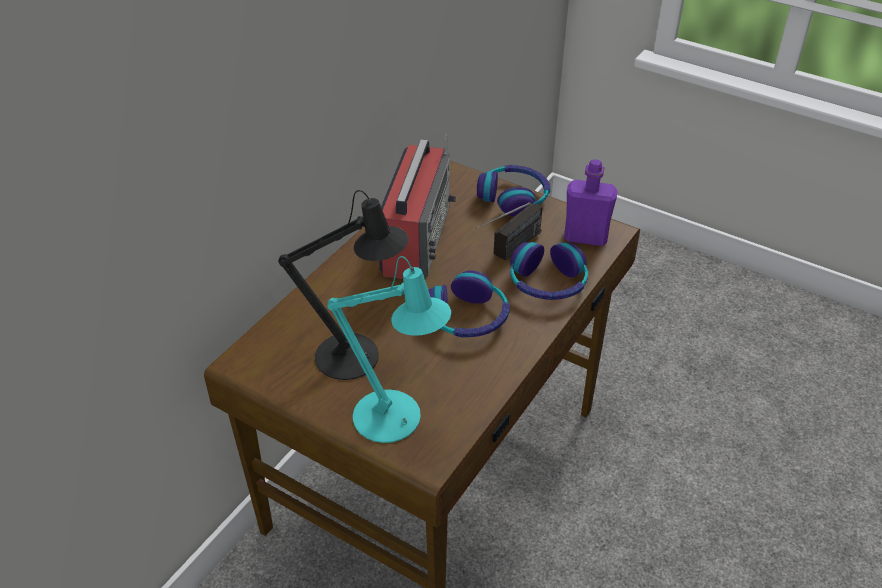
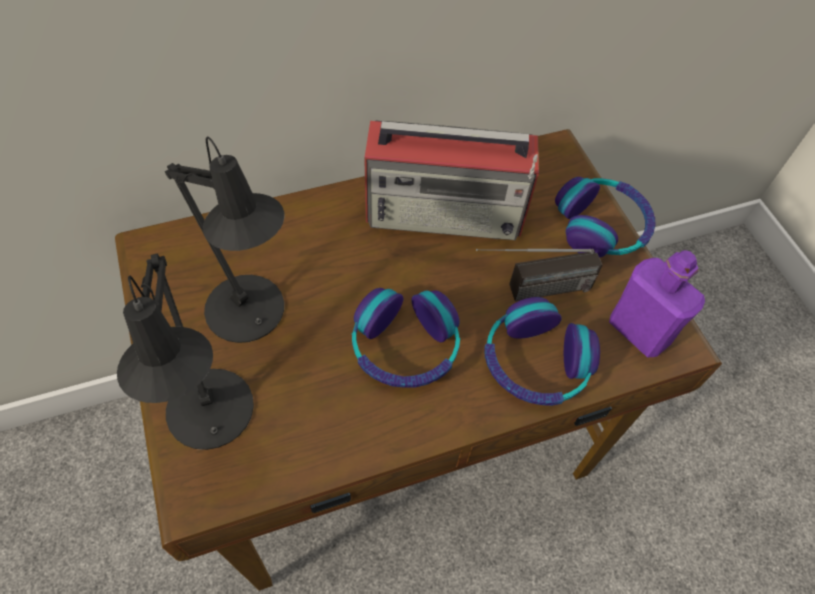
camera: 35 degrees right, 15 degrees up
turquoise table lamp [327,256,451,443] -> black table lamp [117,253,254,450]
radio [379,135,456,279] -> radio turned 45 degrees clockwise [364,121,539,240]

